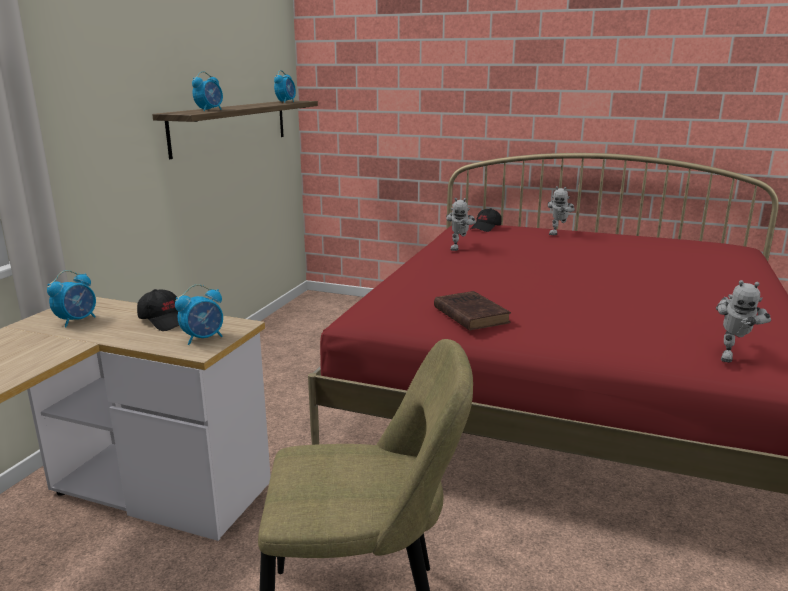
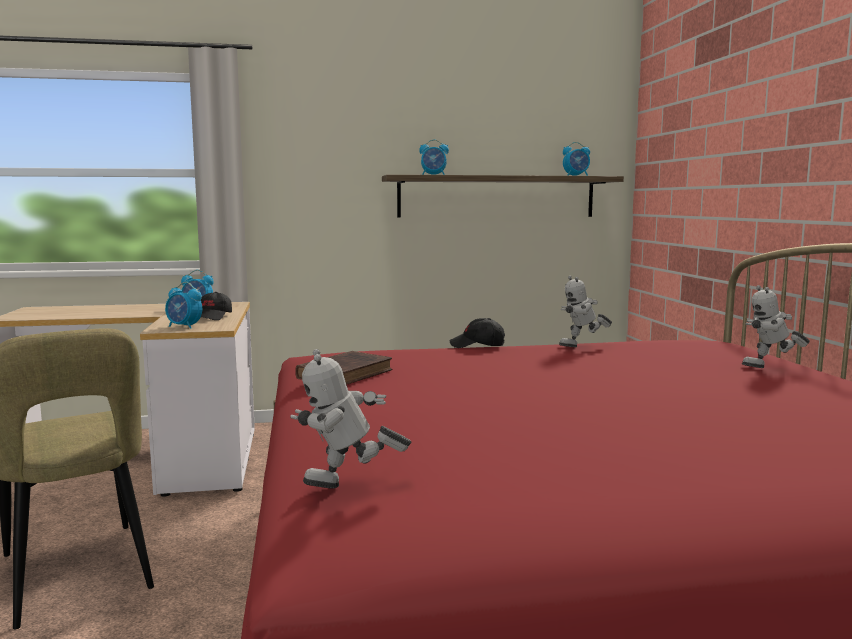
camera: 60 degrees right, 10 degrees down
black cap [471,208,501,232] -> black cap moved to [450,318,505,348]

